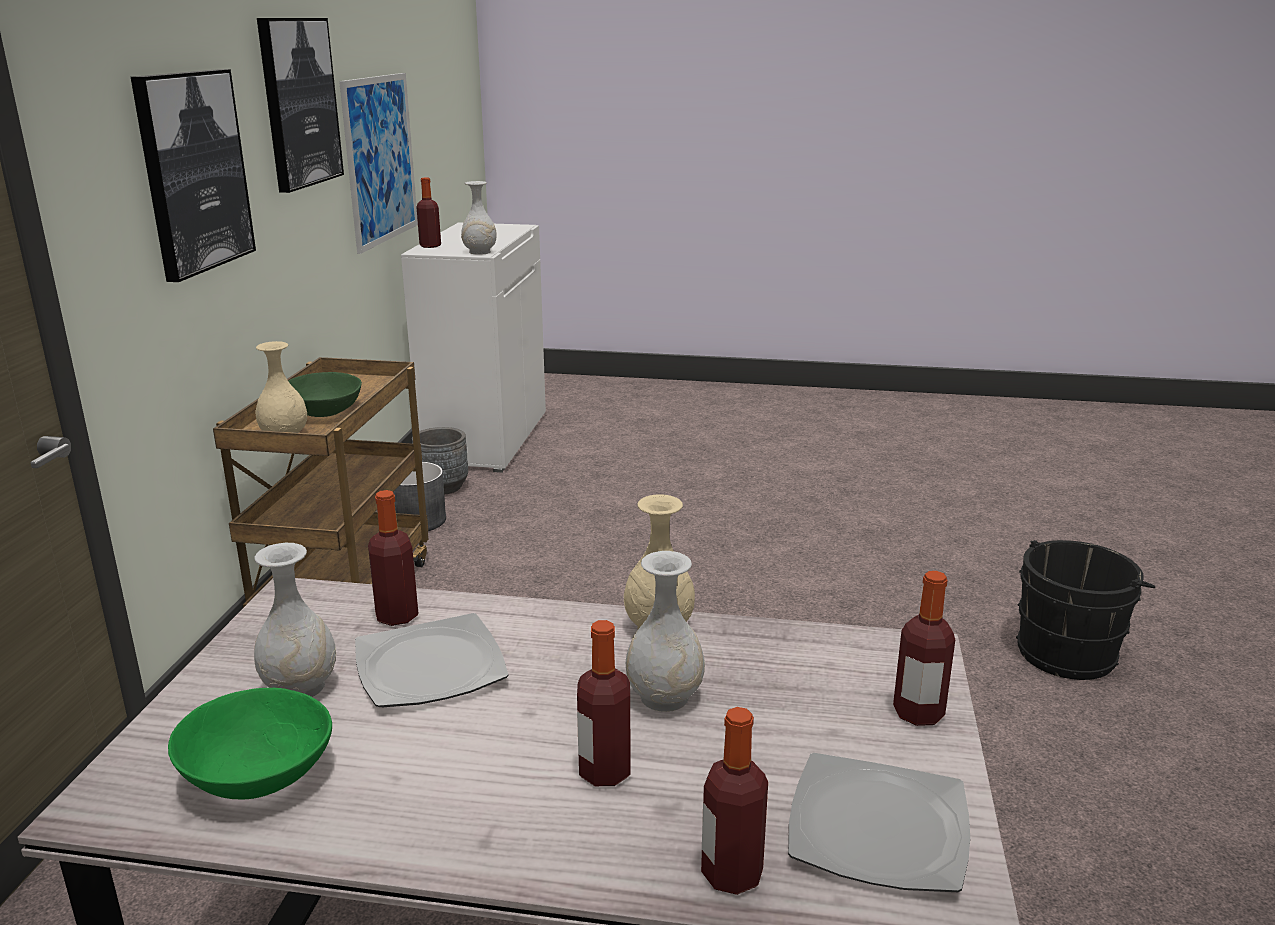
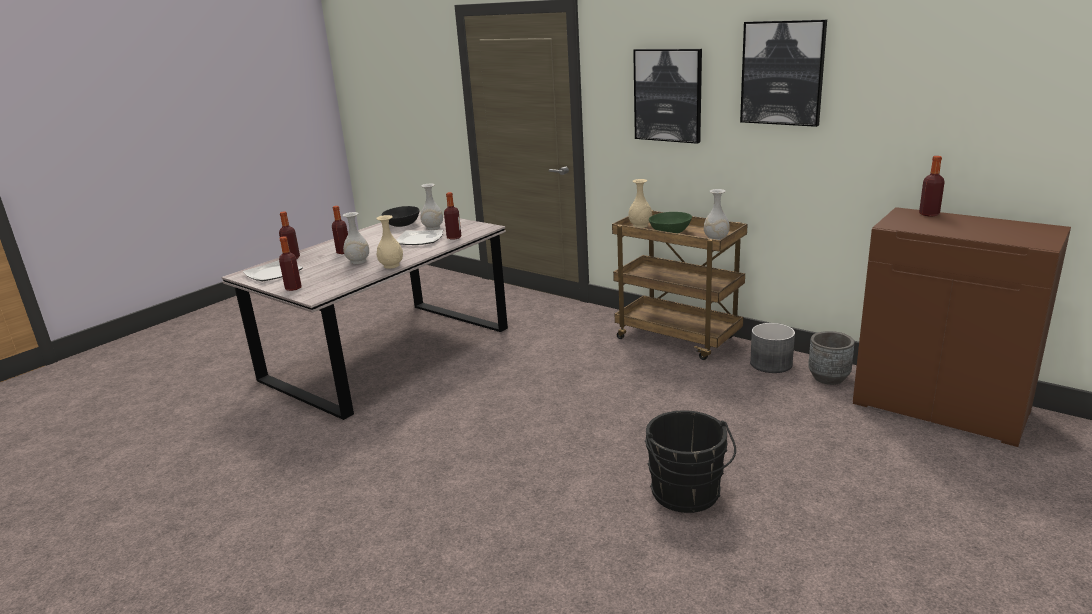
camera: 120 degrees right, 0 degrees up
green bowl [168,688,332,800] -> black bowl [382,206,420,227]
picture [339,73,418,254] -> none
white cabinet [401,222,546,473] -> brown cabinet [853,207,1071,447]
white vase [461,181,497,255] -> white vase moved to [704,189,730,240]
black bucket [1016,540,1155,680] -> black bucket moved to [645,410,736,513]

